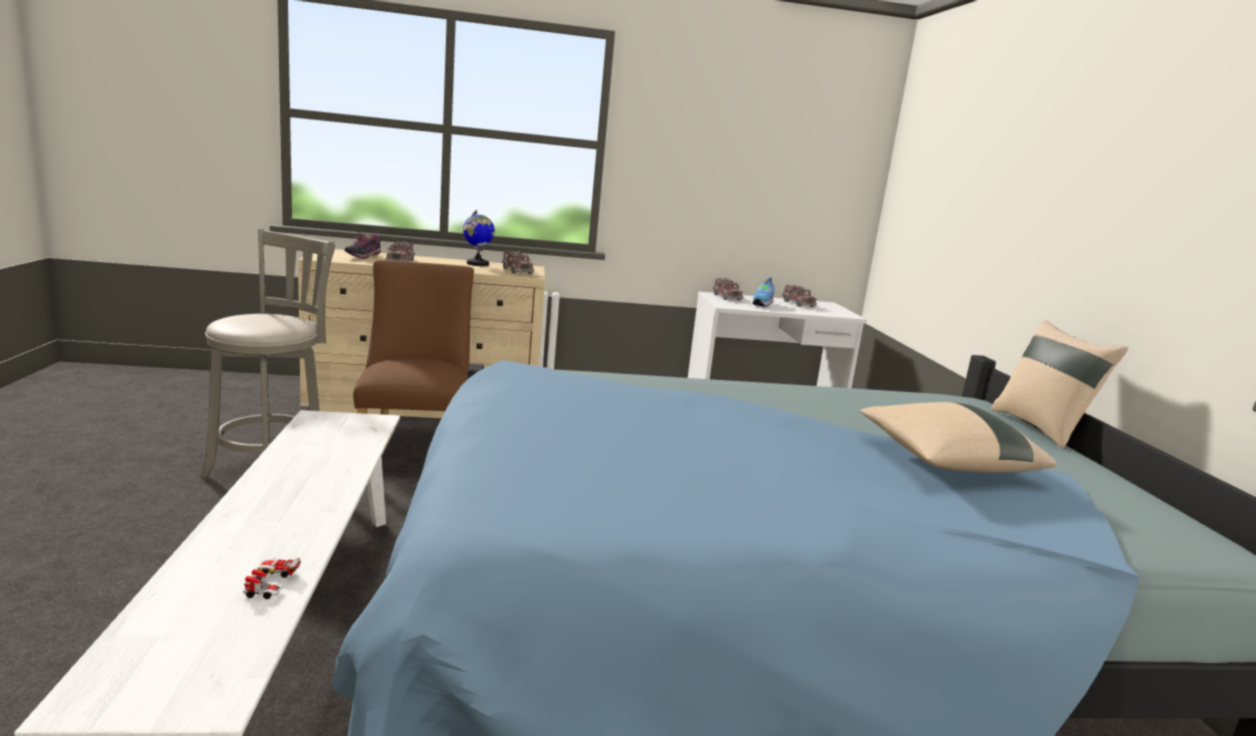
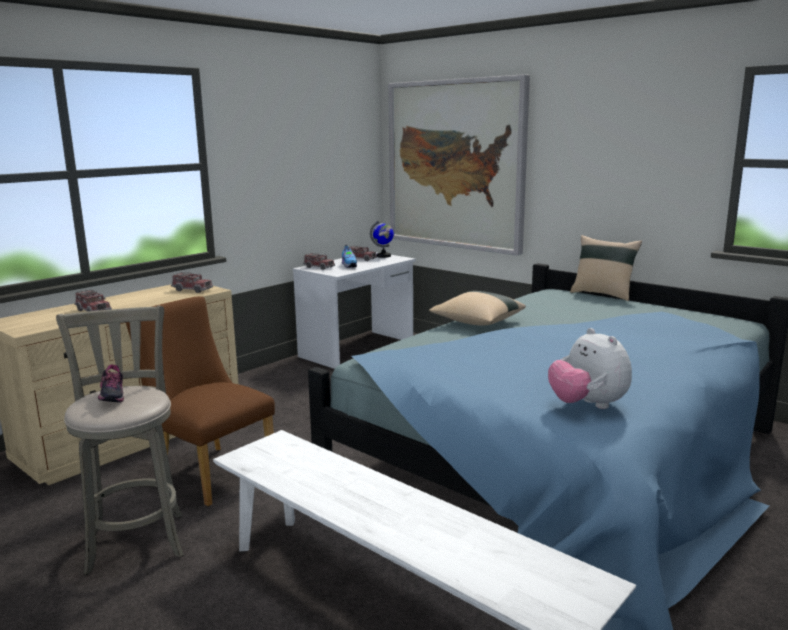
camera: 40 degrees left, 0 degrees up
toy car [243,557,301,599] -> none
shoe [344,233,381,259] -> shoe moved to [98,365,124,402]
globe [463,210,495,266] -> globe moved to [370,221,394,258]
beige pillow [860,402,1057,473] -> beige pillow moved to [429,291,526,326]
none -> picture [388,74,530,255]
none -> plush toy [548,328,632,409]

